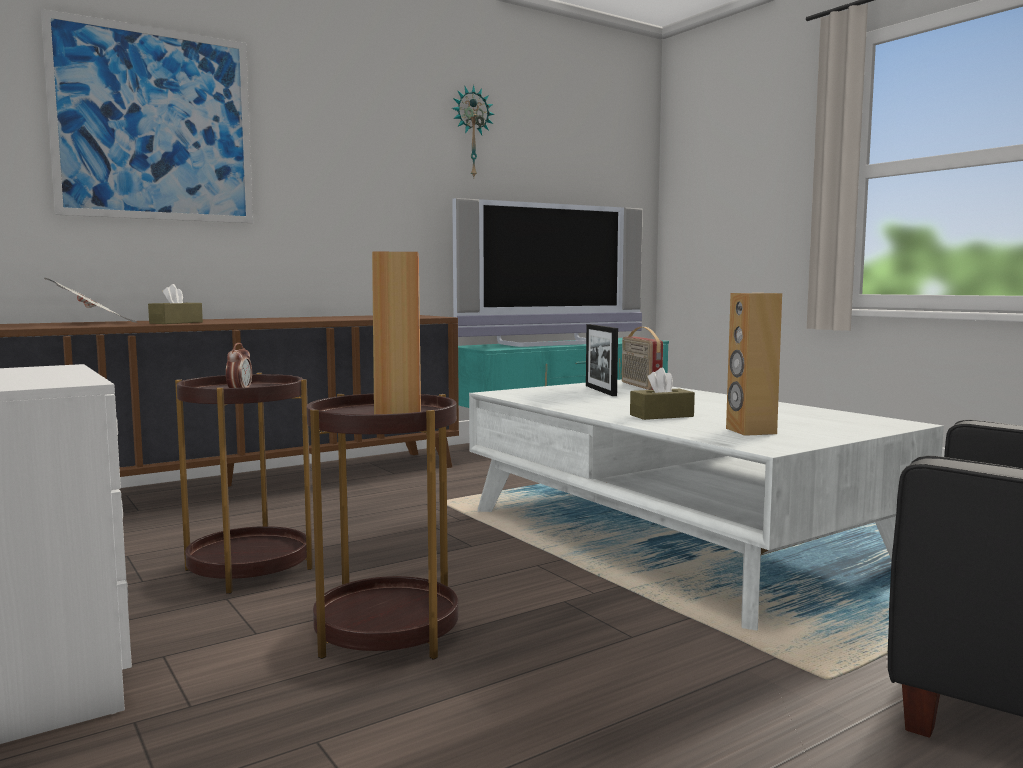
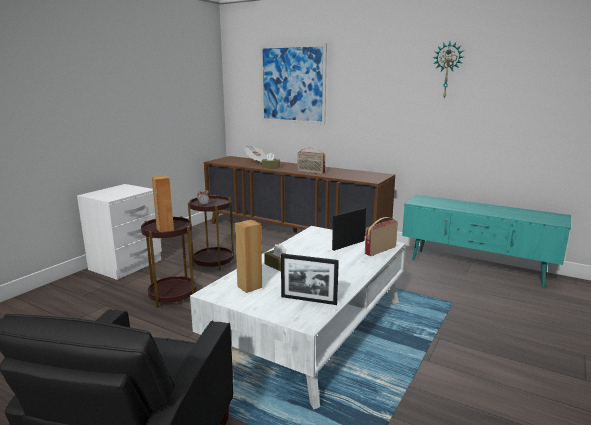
camera: 65 degrees right, 10 degrees up
television [452,198,643,347] -> none
none -> picture frame [281,254,339,305]
none -> radio [297,148,325,174]

